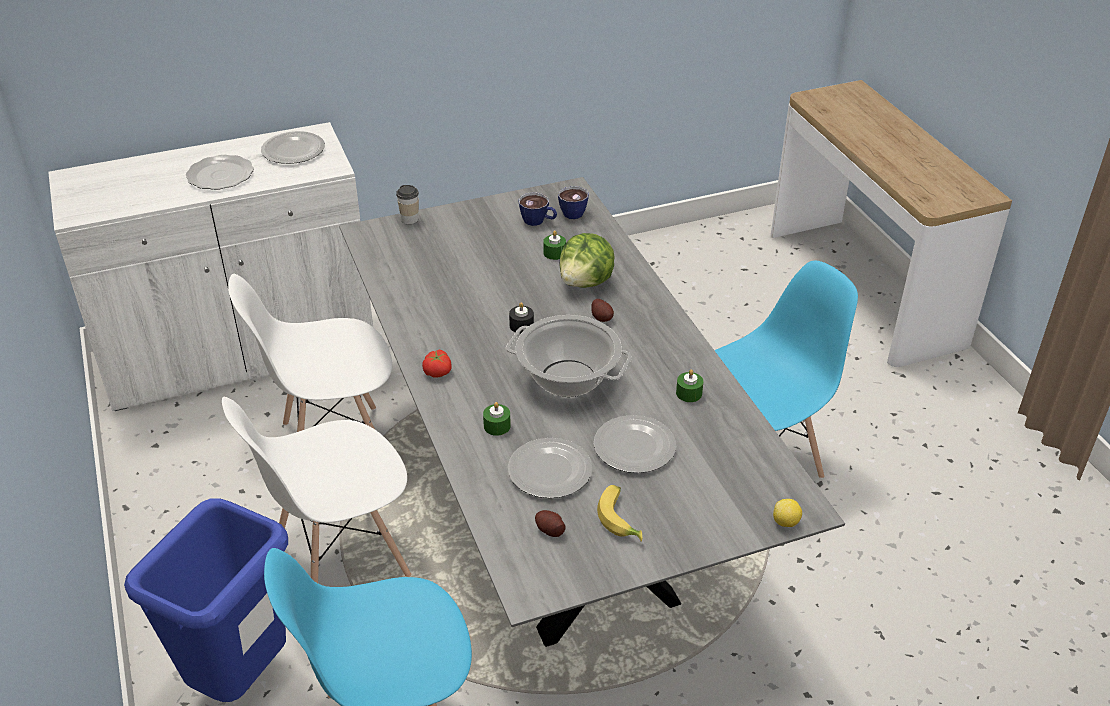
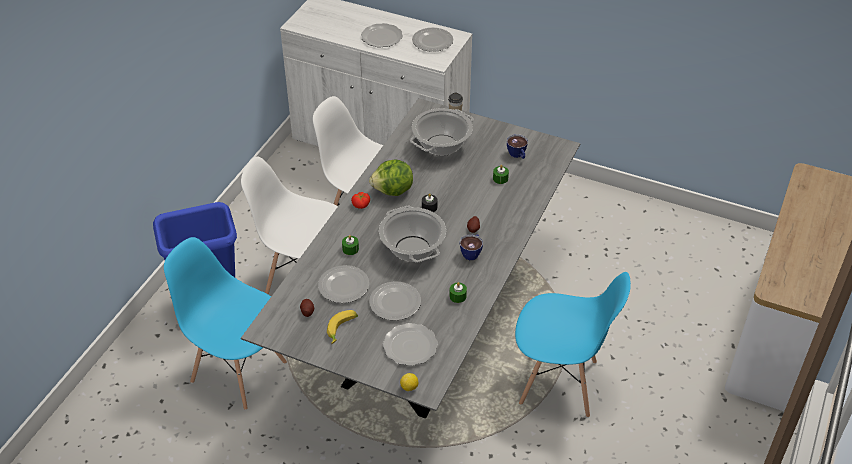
camera: 45 degrees right, 5 degrees up
cup [558,186,589,219] -> cup moved to [459,234,483,260]
lettuce [559,233,615,288] -> lettuce moved to [369,159,413,196]
none -> plate [383,323,438,366]
none -> cooking pot [410,108,473,156]

